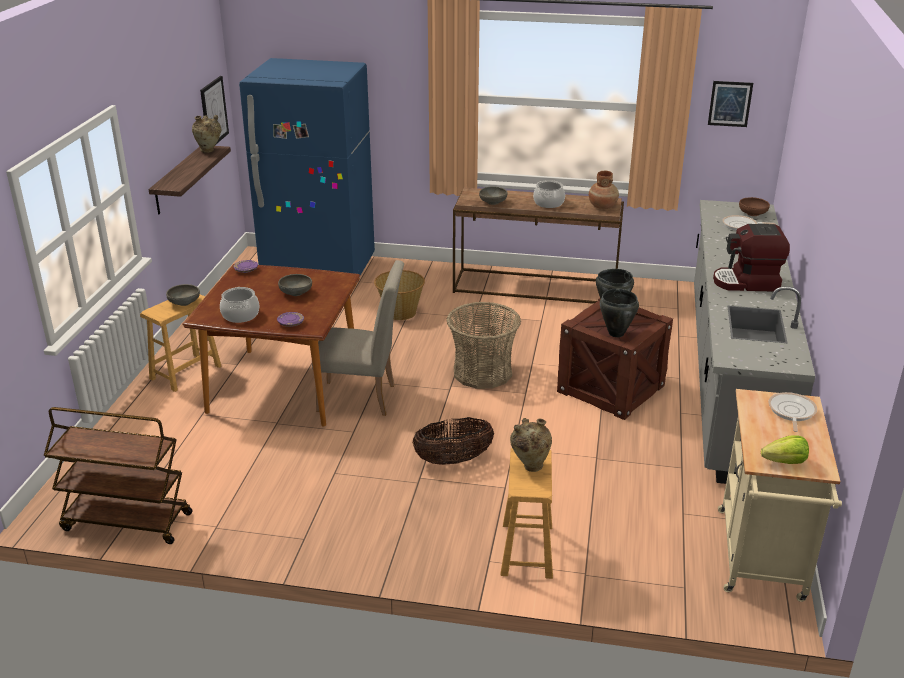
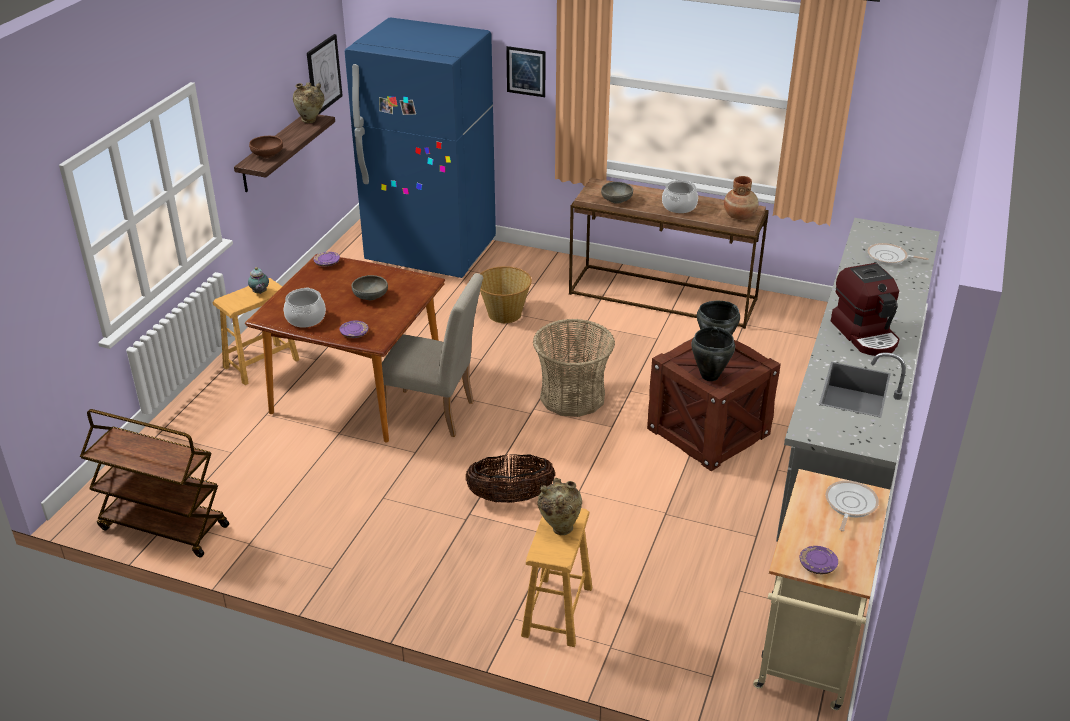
camera: 10 degrees right, 5 degrees up
grey bowl [166,284,200,306] -> teapot [248,267,269,294]
picture [708,81,753,127] -> picture moved to [506,46,546,97]
coffee machine [713,224,790,292] -> coffee machine turned 120 degrees counterclockwise [831,263,900,356]
brown bowl [739,197,770,216] -> brown bowl moved to [249,136,283,158]
lettuce [761,435,809,464] -> purple plate [799,546,838,574]

